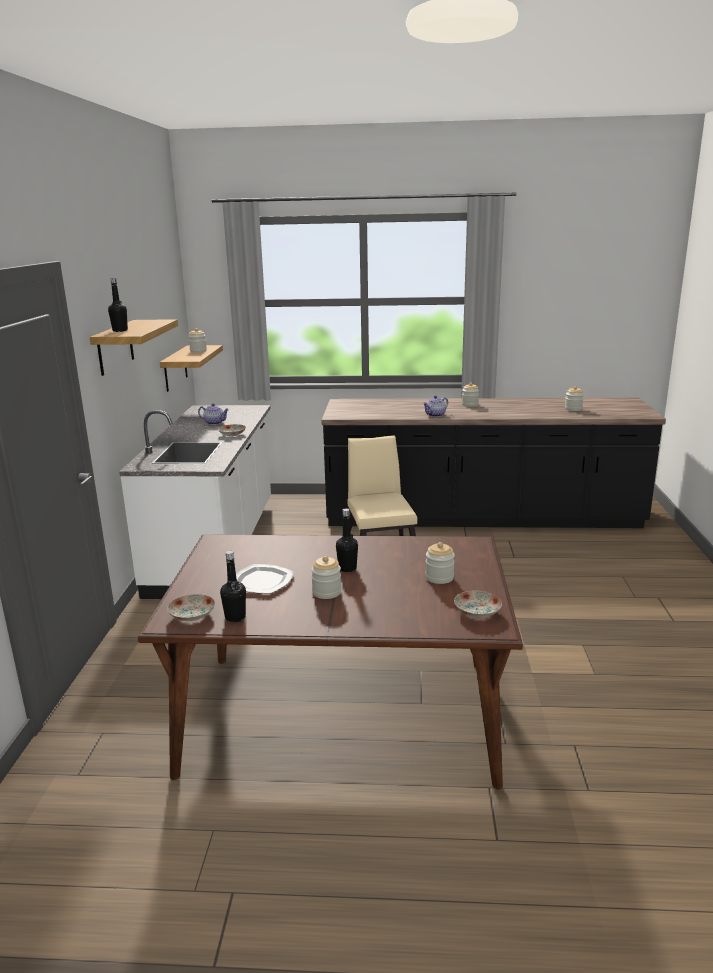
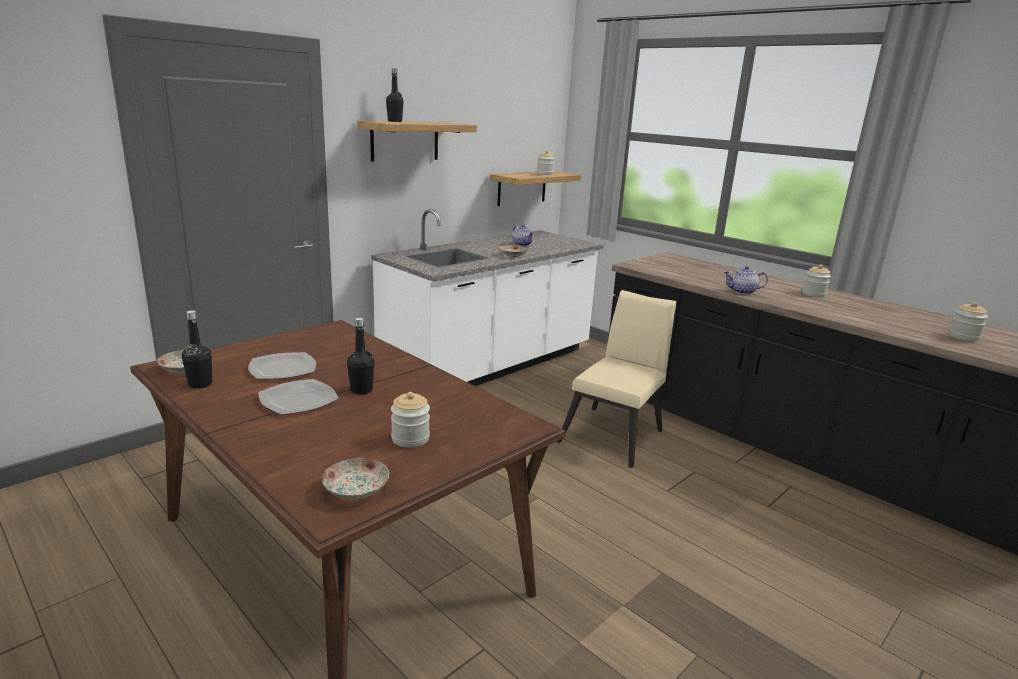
camera: 40 degrees right, 0 degrees up
jar [311,556,341,599] -> plate [258,379,338,415]

